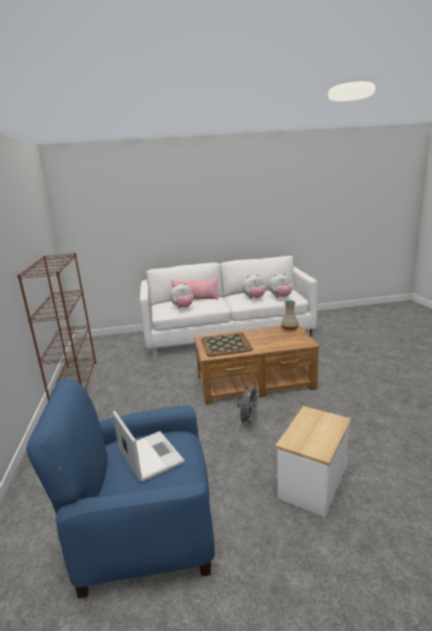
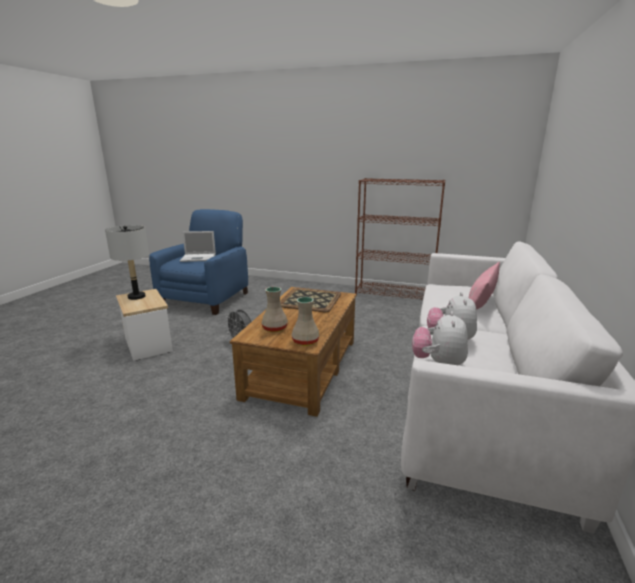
camera: 115 degrees right, 0 degrees up
plush toy [170,283,193,308] -> none
none -> grey table lamp [105,225,149,300]
none -> beige vase [261,287,288,333]

